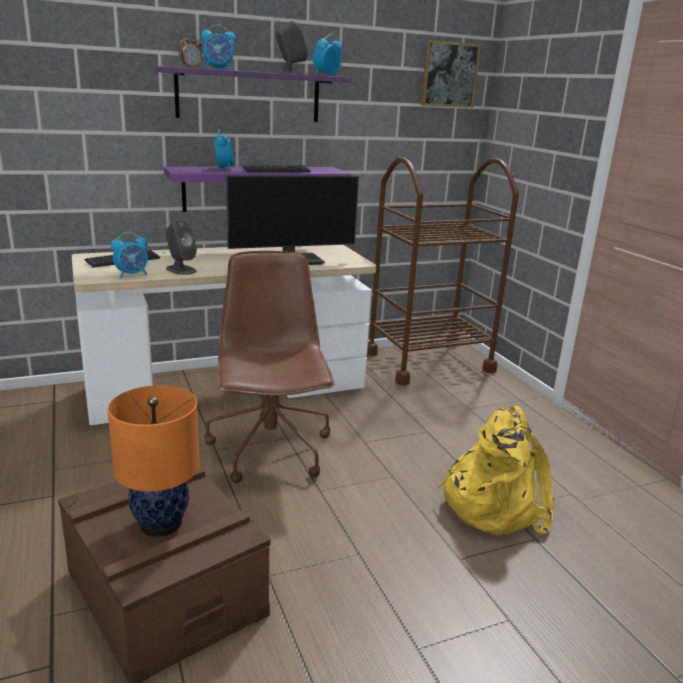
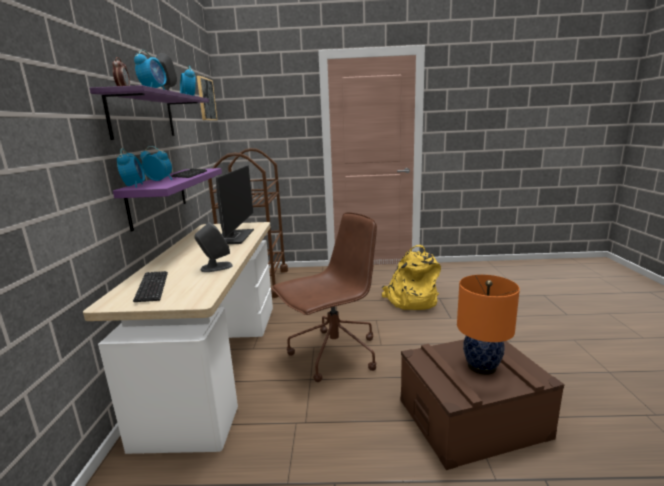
camera: 65 degrees left, 5 degrees down
alarm clock [111,232,148,278] -> alarm clock moved to [117,148,145,188]
brown office chair [204,251,335,483] -> brown office chair turned 135 degrees clockwise [272,212,377,382]

